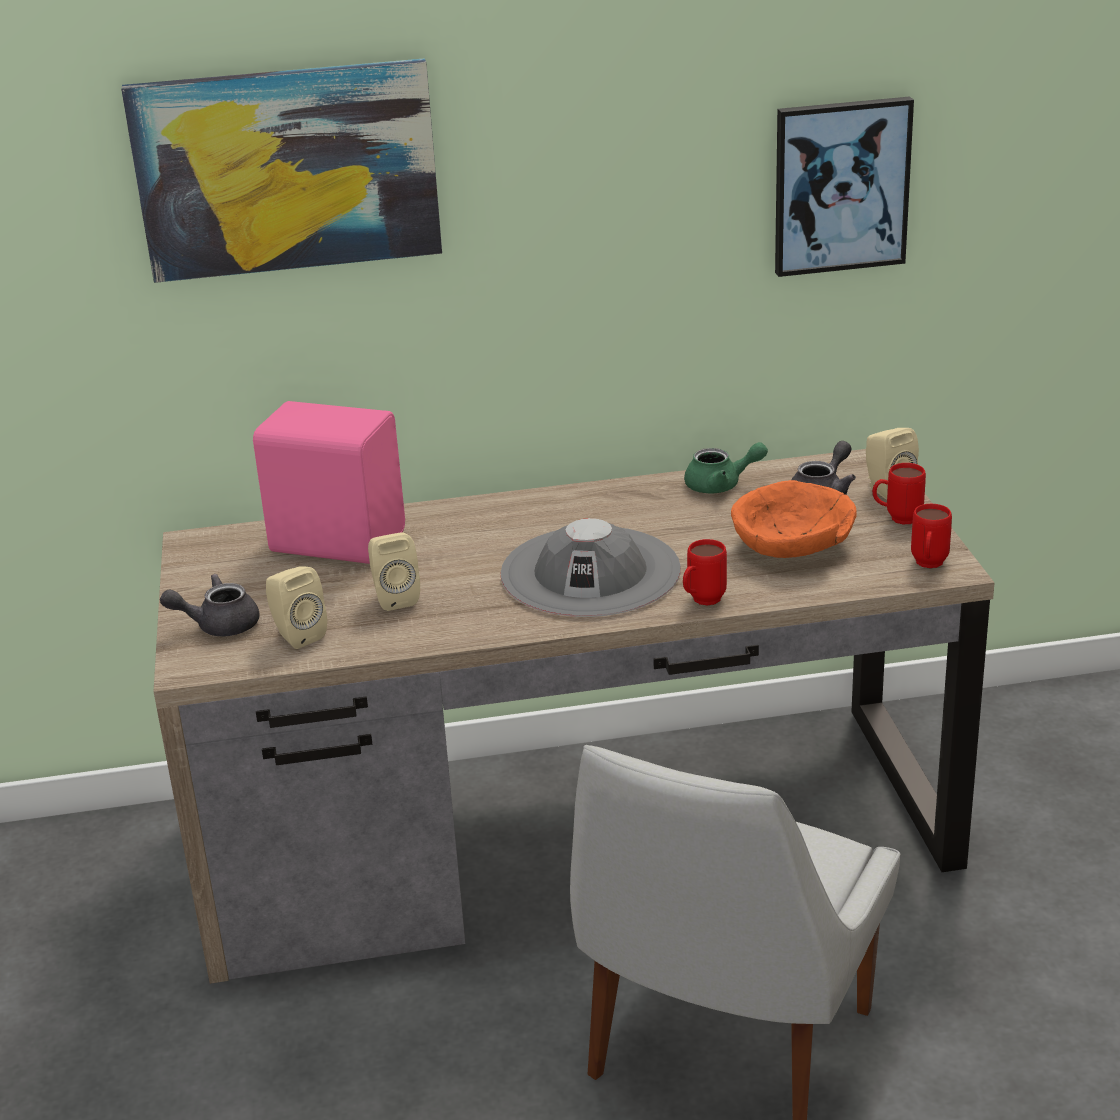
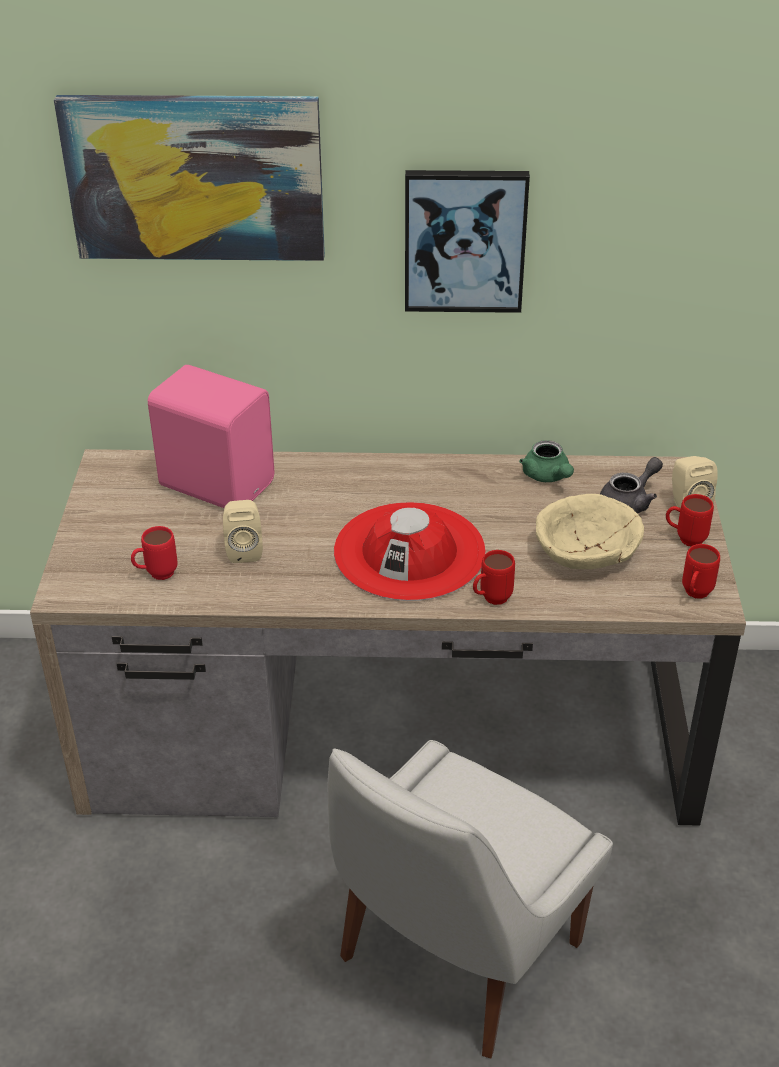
camera: 10 degrees right, 10 degrees up
grey teapot [160,574,259,636] -> none
beige speaker [266,566,327,649] -> red mug [131,526,178,580]
grey hat [501,518,681,617] -> red hat [334,502,486,601]
green teapot [684,442,768,493] -> green teapot turned 60 degrees clockwise [519,440,574,482]
orange bowl [731,480,857,558] -> beige bowl [536,494,644,569]
picture [775,96,914,277] -> picture moved to [405,170,530,313]

